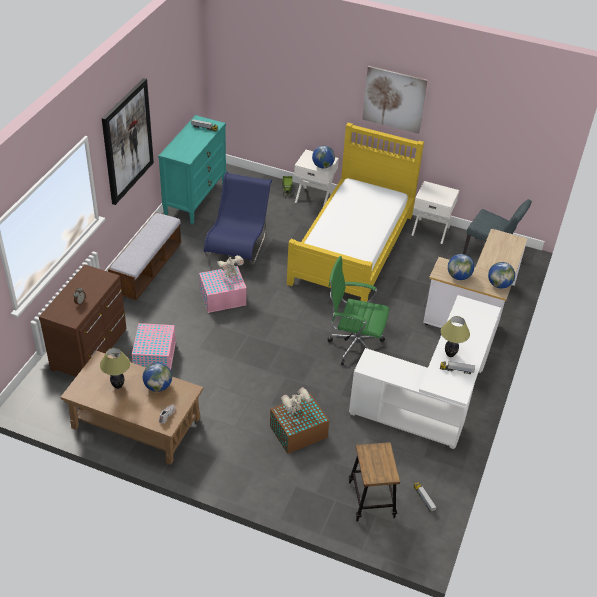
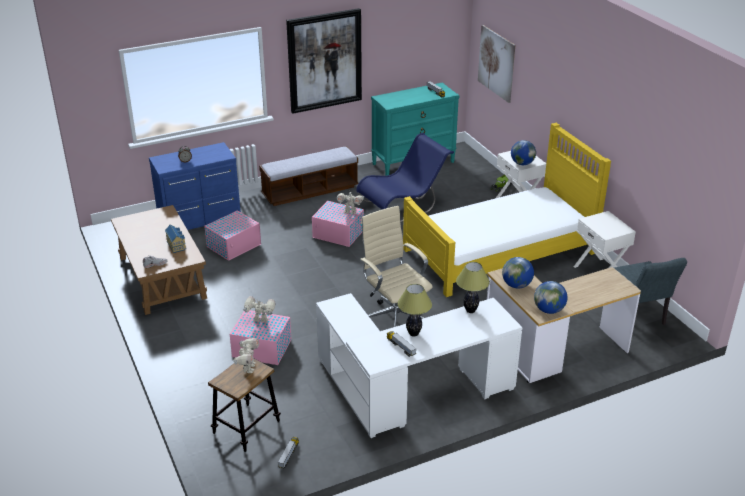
camera: 45 degrees right, 10 degrees down
brown dresser [39,264,127,377] -> blue dresser [149,142,241,230]
table lamp [100,348,130,389] -> table lamp moved to [456,262,490,313]
globe [143,362,172,392] -> toy house [165,225,186,253]
brown storage box [270,393,329,454] -> pink storage box [230,310,291,365]
green office chair [328,256,389,365] -> beige office chair [360,206,432,327]
picture [362,66,428,134] -> picture moved to [478,25,515,103]
none -> toy robot [233,338,259,373]

